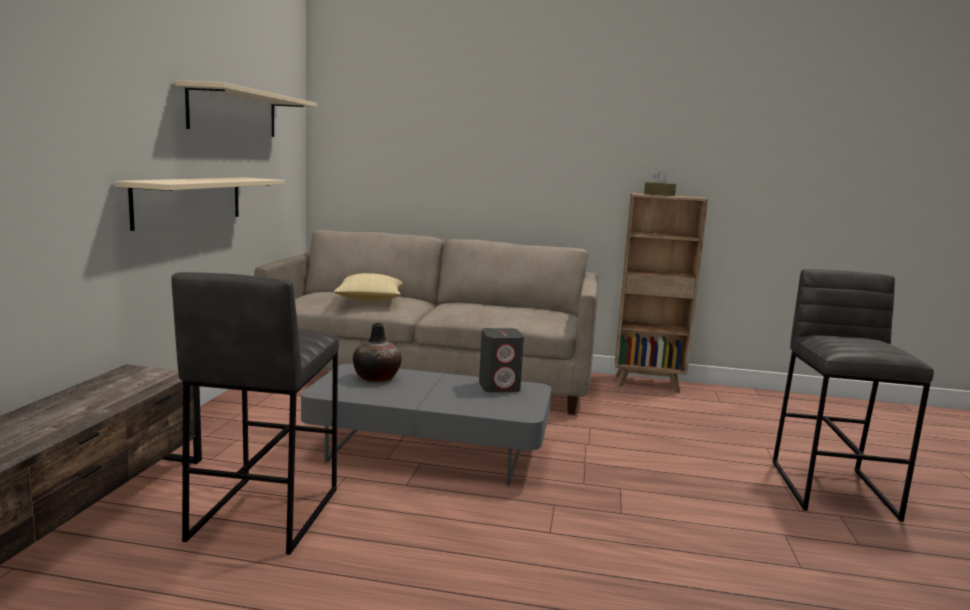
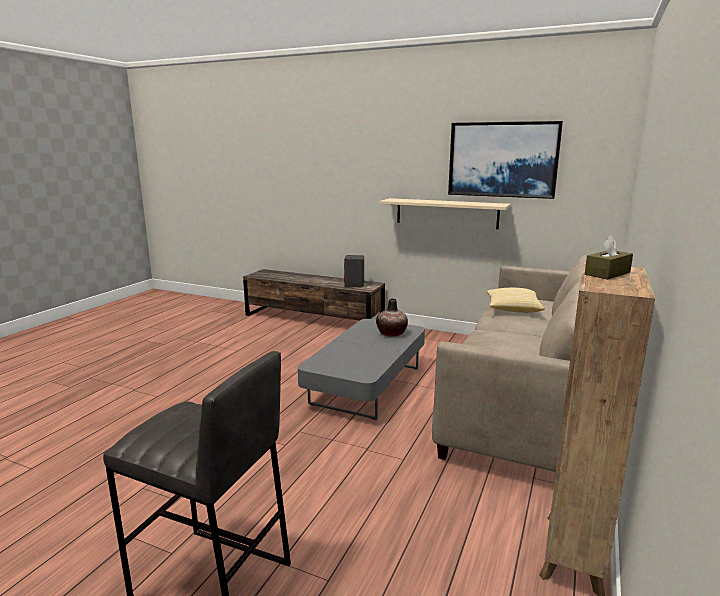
camera: 105 degrees right, 5 degrees up
grey stool [172,272,339,555] -> none
beige shelf [175,80,317,137] -> picture [448,121,563,199]
grey speaker [479,328,524,392] -> grey speaker moved to [344,255,364,288]

